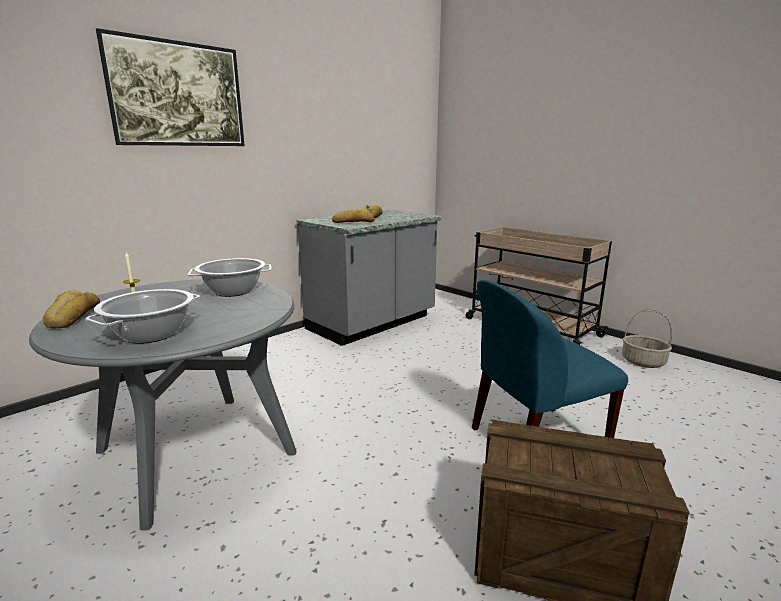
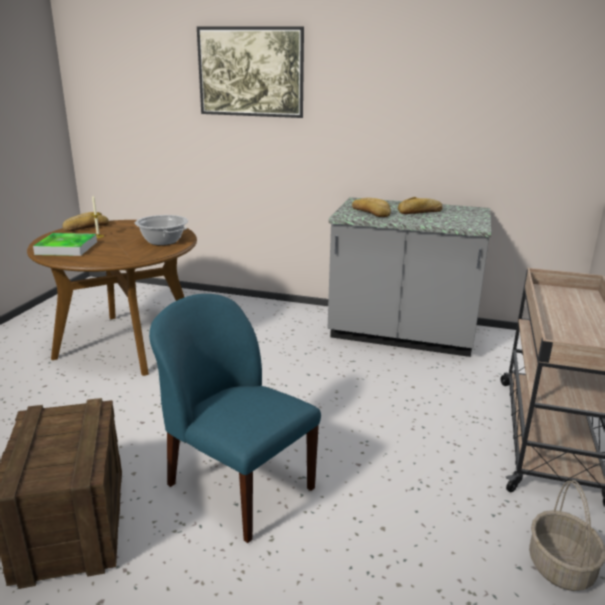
camera: 60 degrees right, 5 degrees up
grey dining table [29,279,297,530] -> brown dining table [27,220,197,376]
cooking pot [85,289,200,344] -> tray [33,233,97,256]

